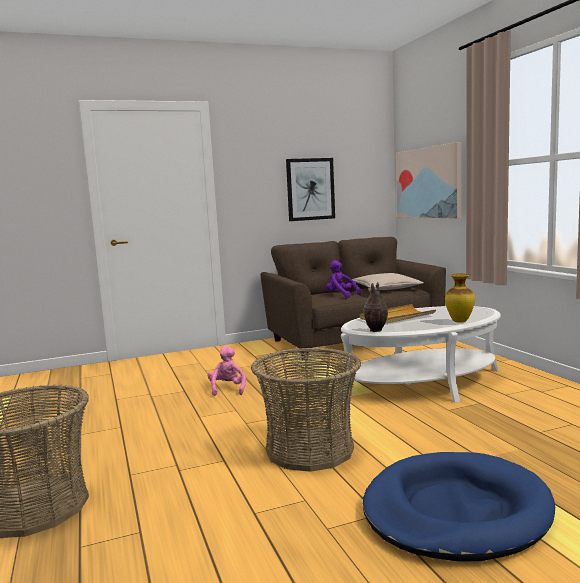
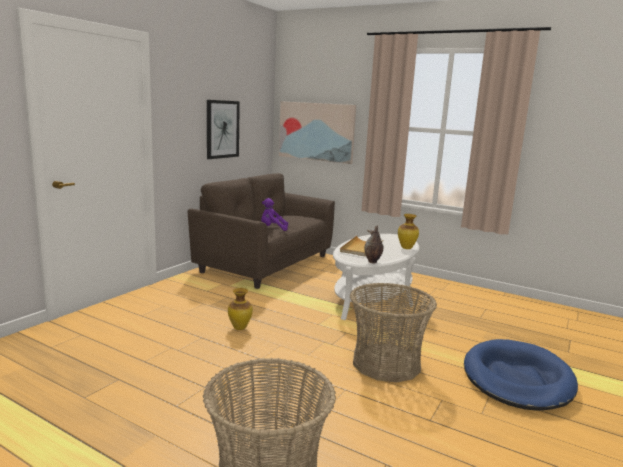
camera: 40 degrees left, 5 degrees up
pink plush toy [208,346,246,396] -> vase [228,288,253,330]
beige pillow [352,273,424,290] -> none

